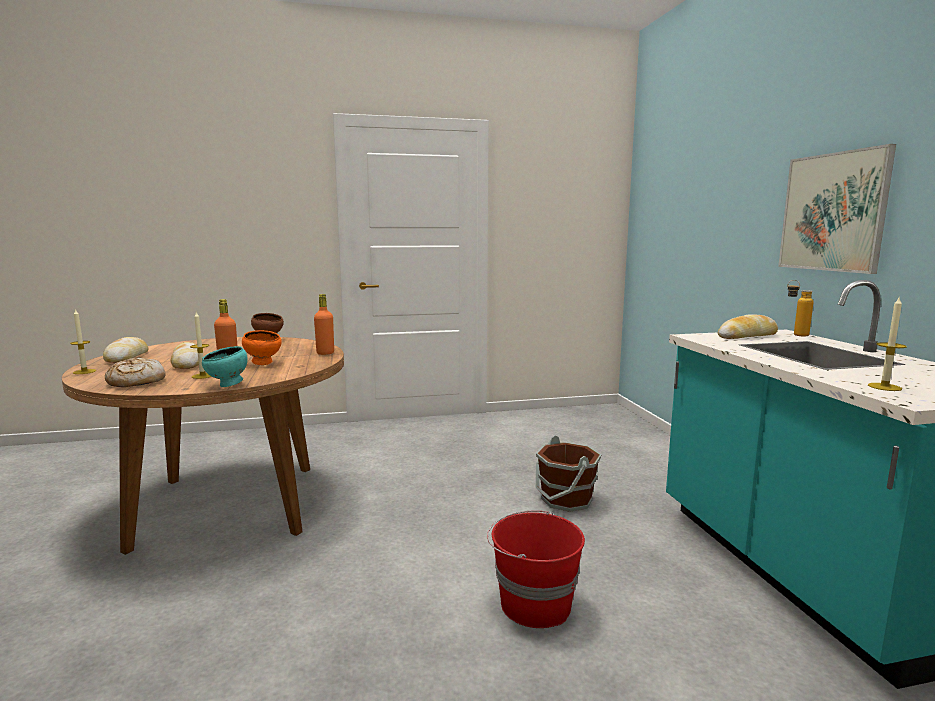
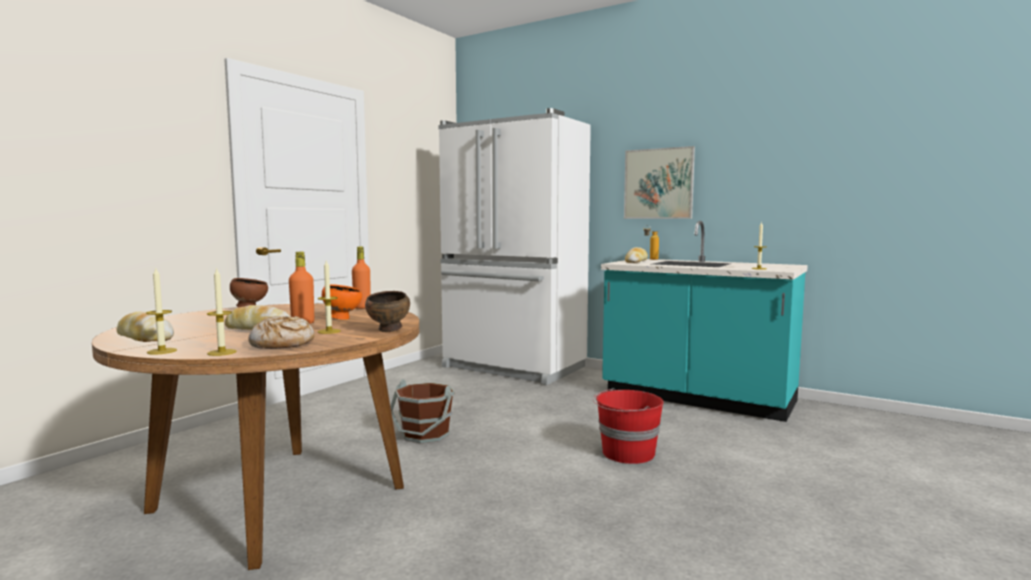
camera: 45 degrees left, 5 degrees down
turquoise bowl [202,346,248,387] -> brown bowl [365,291,410,332]
brown bucket [535,435,601,512] -> brown bucket moved to [391,379,455,444]
none -> candle [207,269,237,356]
none -> white fridge [439,108,591,385]

